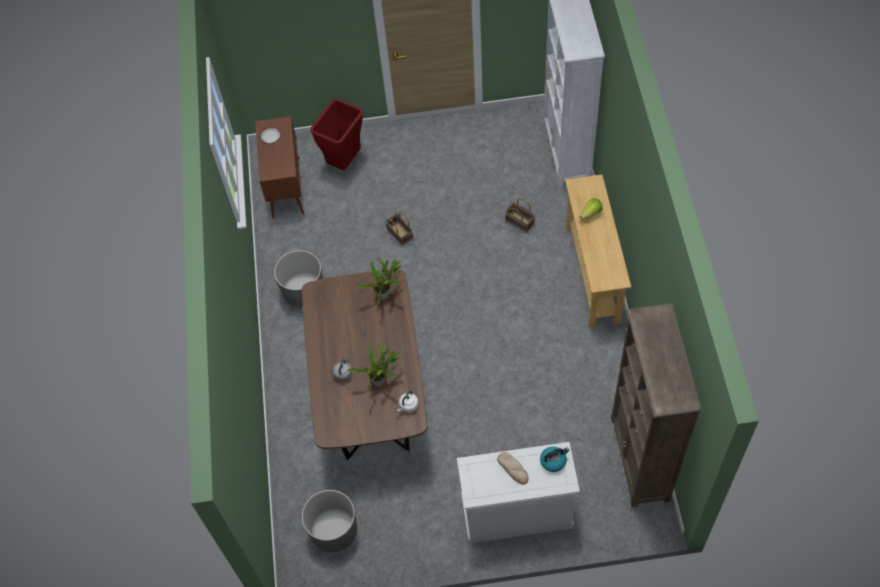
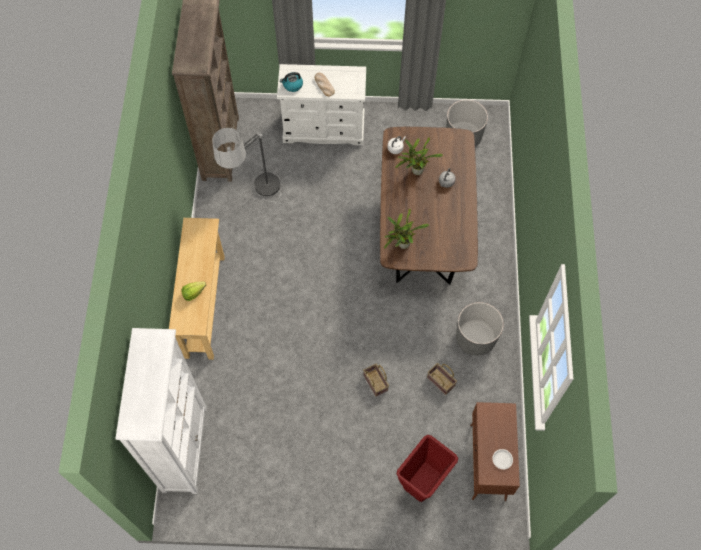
camera: 175 degrees left, 5 degrees up
basket [505,198,535,233] -> basket moved to [427,363,457,395]
none -> floor lamp [212,128,281,202]

